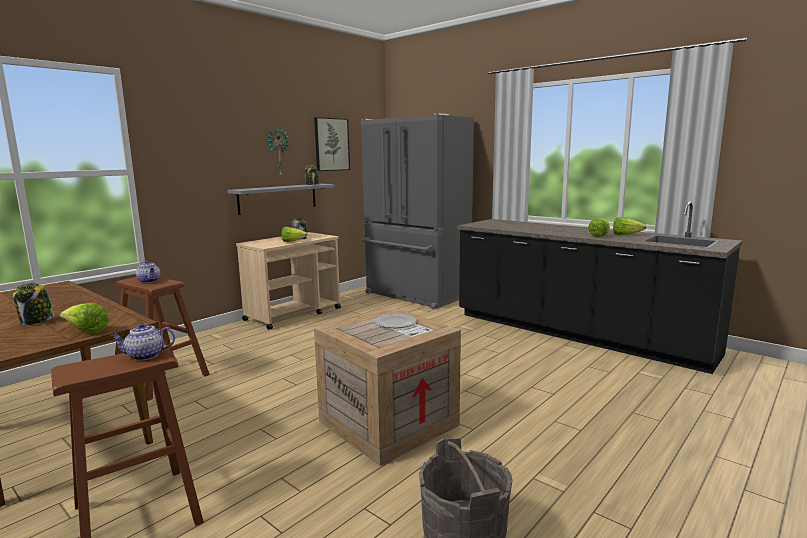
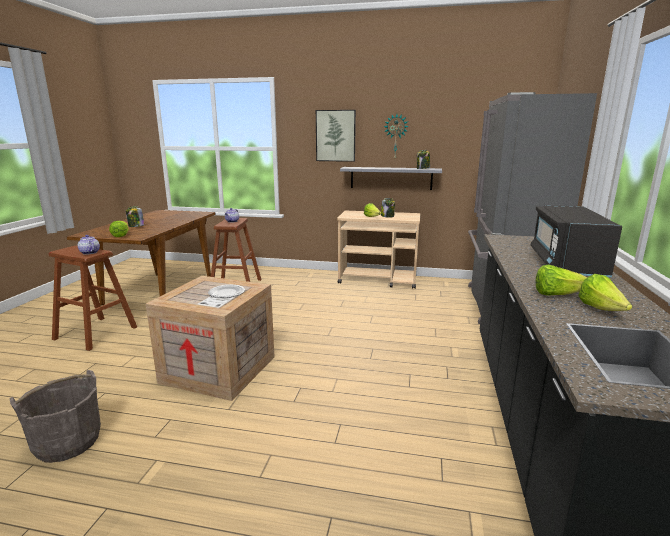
camera: 60 degrees right, 5 degrees up
picture [314,117,350,171] -> picture moved to [316,110,356,162]
none -> black microwave [531,205,622,277]

